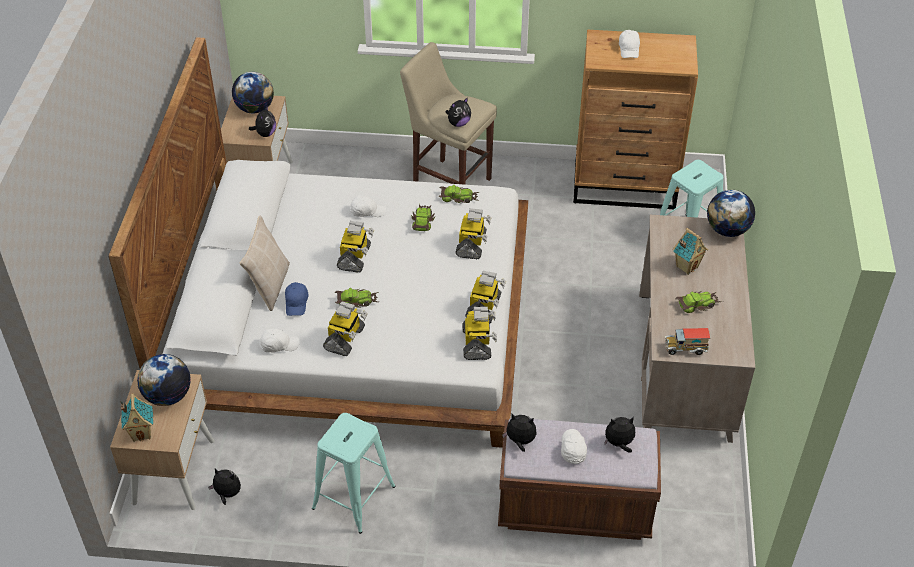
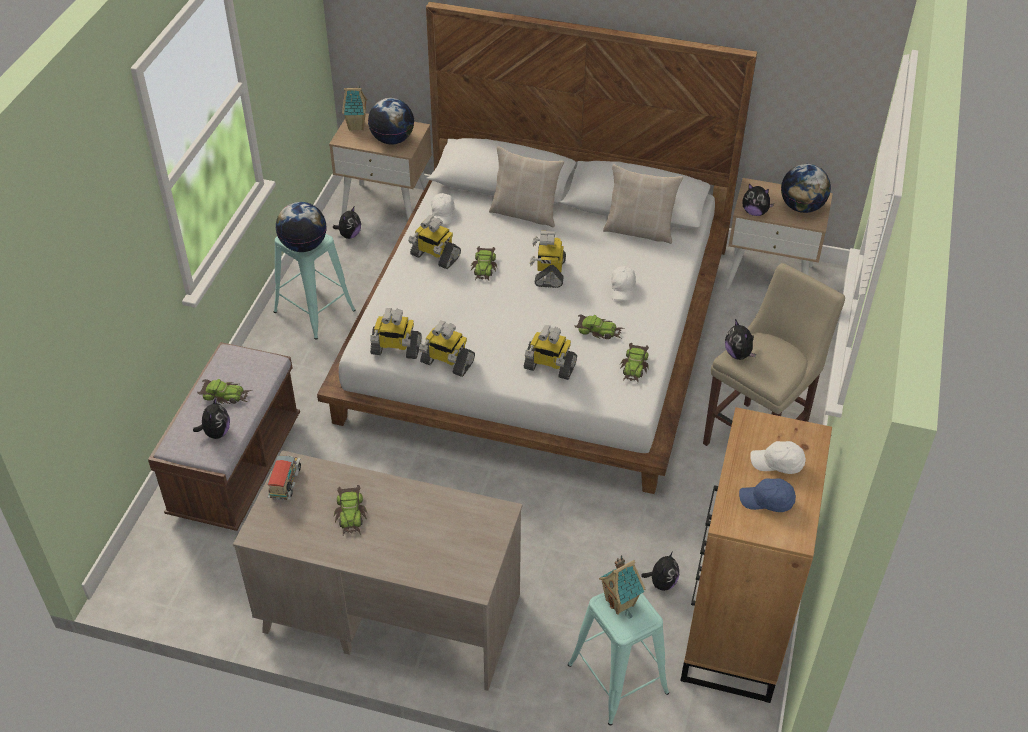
camera: 100 degrees right, 0 degrees up
blue cap [285,282,308,316] -> blue cap moved to [739,478,796,512]
toy robot [337,221,374,273] -> toy robot turned 75 degrees clockwise [530,231,566,288]
plush toy [502,414,536,452] -> plush toy moved to [641,551,679,591]
white cap [561,429,587,464] -> toy car [197,379,253,404]
toy house [673,228,708,275] -> toy house moved to [599,555,645,615]
globe [707,190,755,237] -> globe moved to [276,202,327,252]
none -> beige pillow [603,164,683,244]

